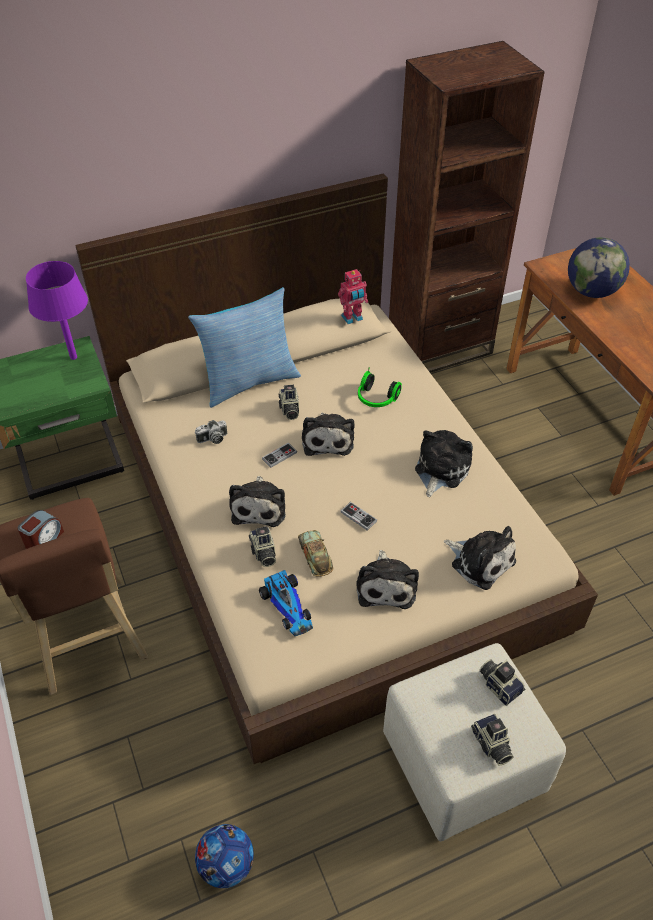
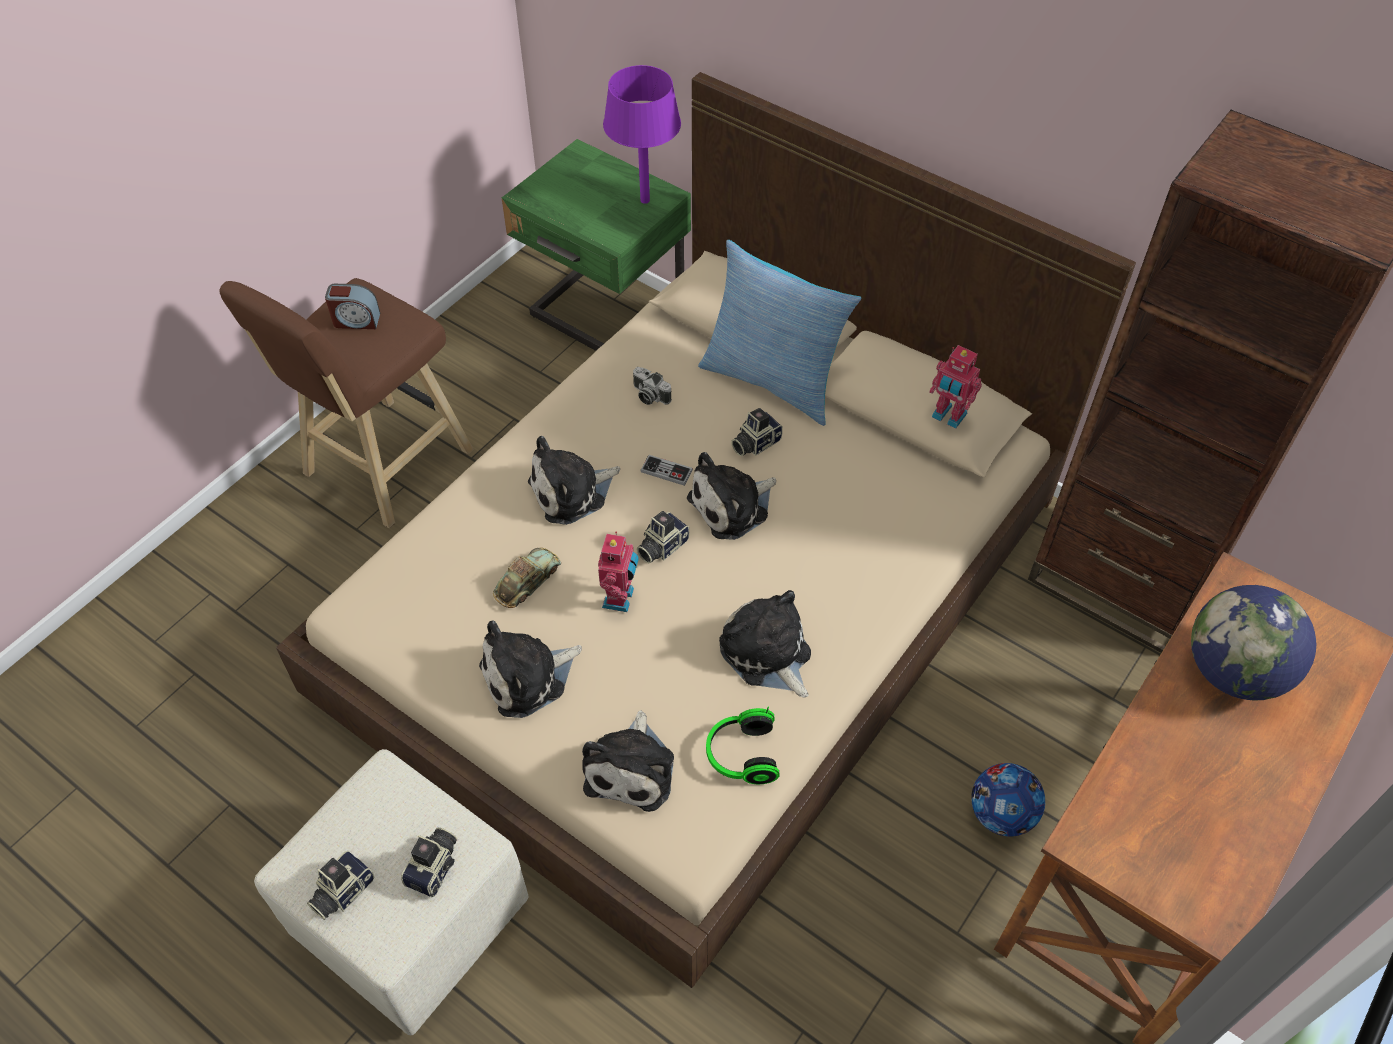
camera: 60 degrees right, 5 degrees up
football [195,824,254,888] -> football moved to [971,763,1045,837]
camera [249,526,276,567] -> camera moved to [637,511,689,563]
toy car [259,570,313,636] -> none
game controller [340,502,377,531] -> toy robot [598,532,639,612]
headphones [358,370,402,407] -> headphones moved to [706,706,780,784]
plush toy [415,430,473,497] -> plush toy turned 120 degrees counterclockwise [719,590,811,698]

